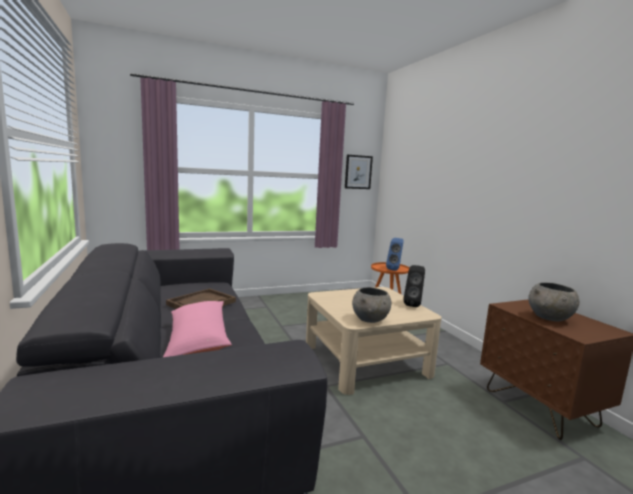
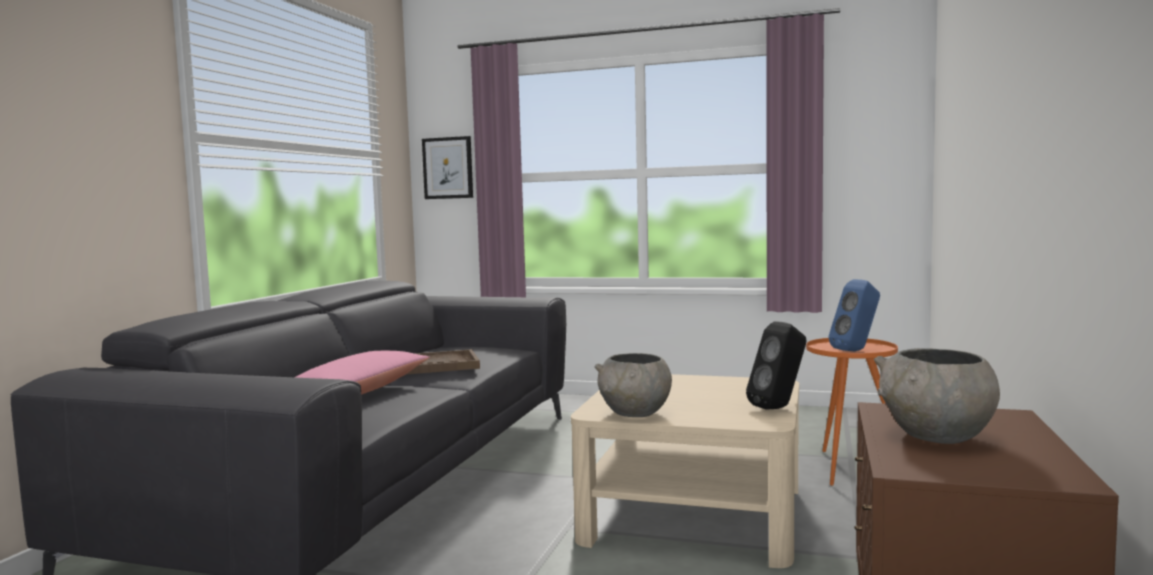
camera: 40 degrees right, 5 degrees down
picture [345,155,373,189] -> picture moved to [422,136,473,199]

